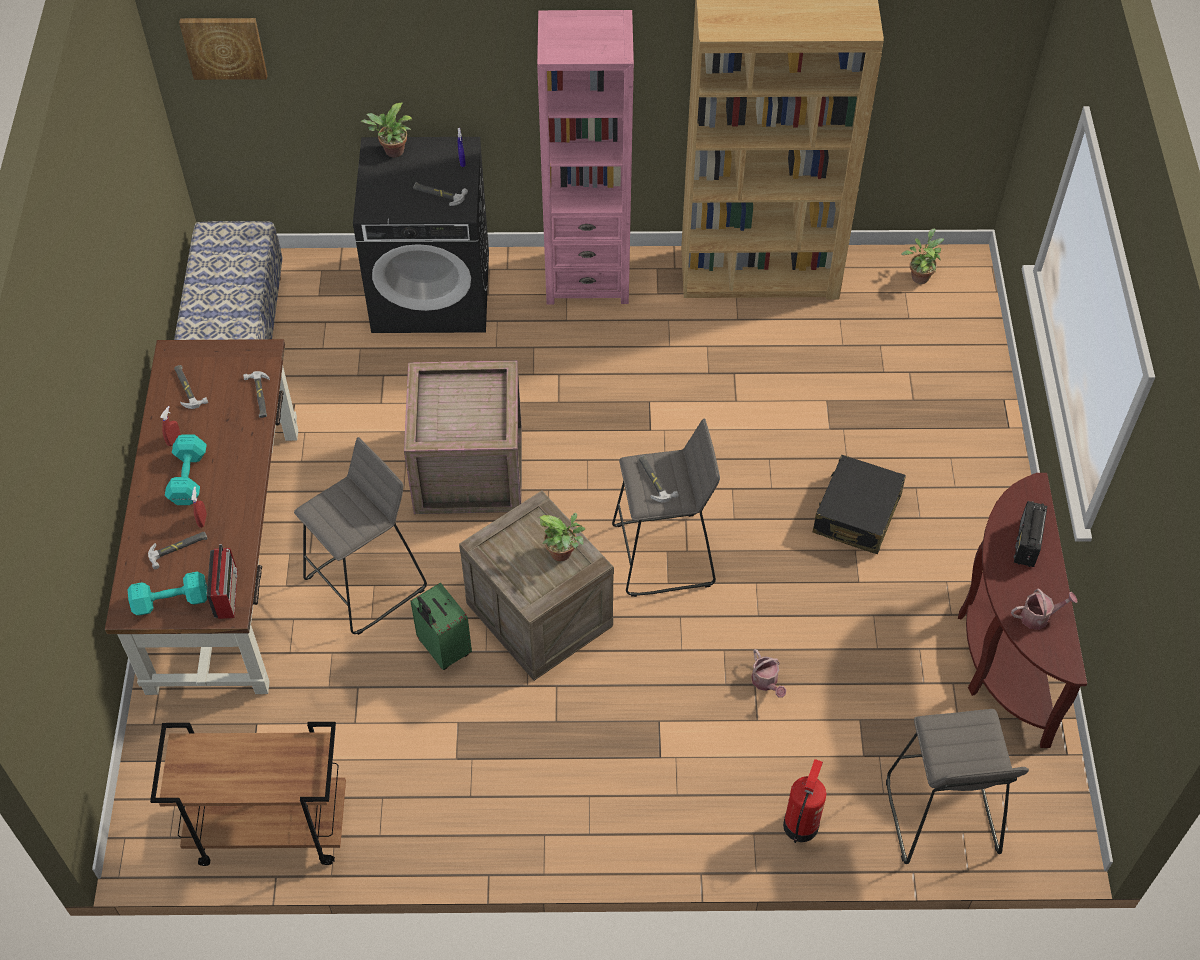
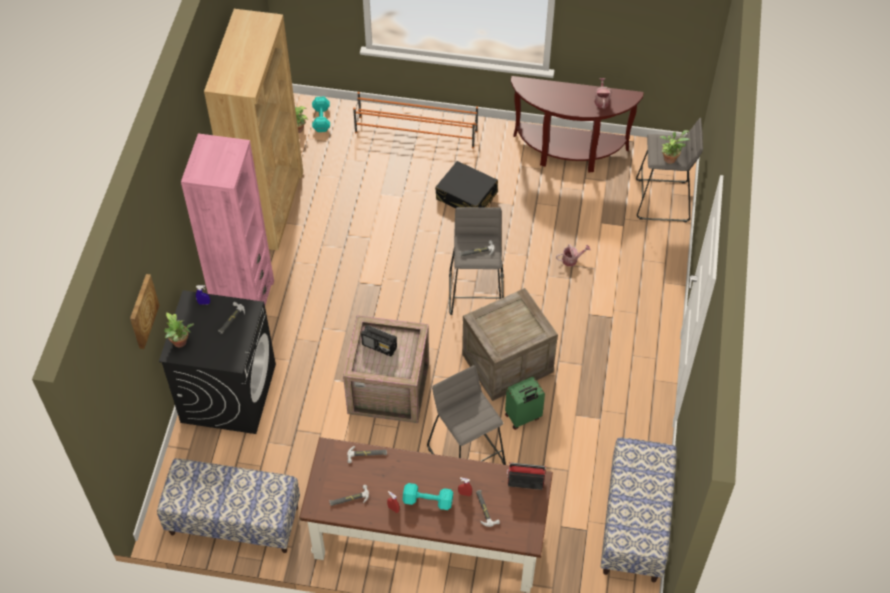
camera: 80 degrees left, 0 degrees up
turquoise dumbbell [128,572,207,616] -> turquoise dumbbell moved to [312,97,330,132]
brown cart [150,722,346,866] -> bench [600,437,677,583]
picture [179,18,267,80] -> picture moved to [130,274,160,349]
potted plant [538,513,585,561] -> potted plant moved to [660,130,690,164]
fire extinguisher [783,759,826,843] -> none
radio [1014,501,1047,567] -> radio moved to [361,325,397,357]
none -> orange shoe rack [353,92,478,148]

